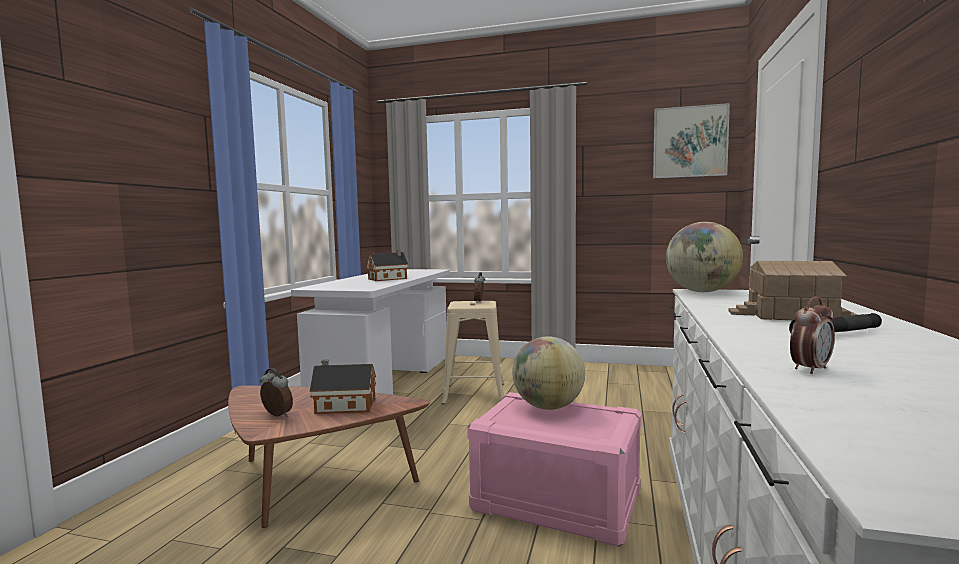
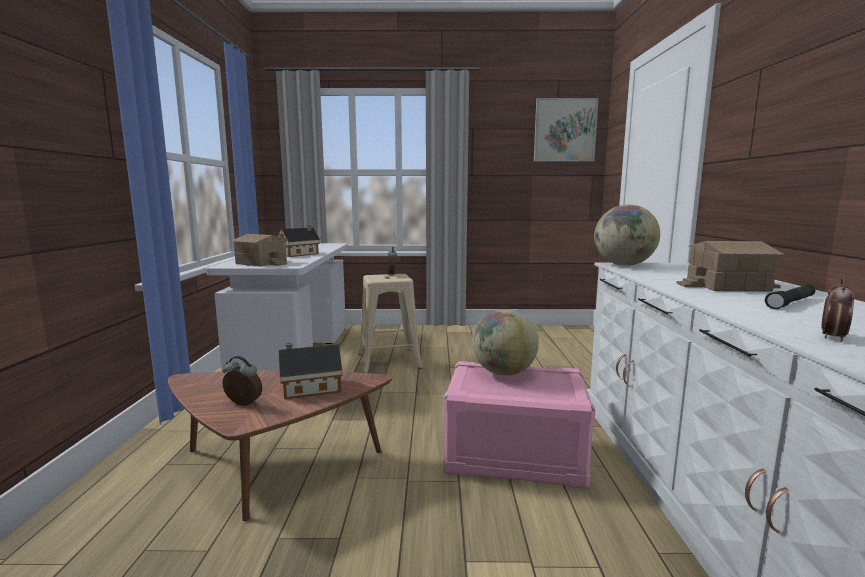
camera: 15 degrees left, 5 degrees up
none -> toy house [231,234,288,266]

